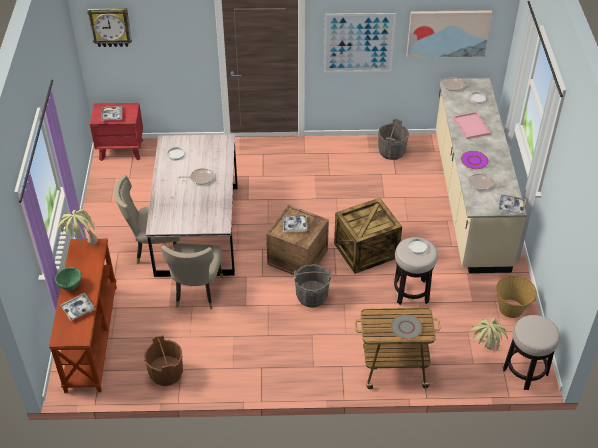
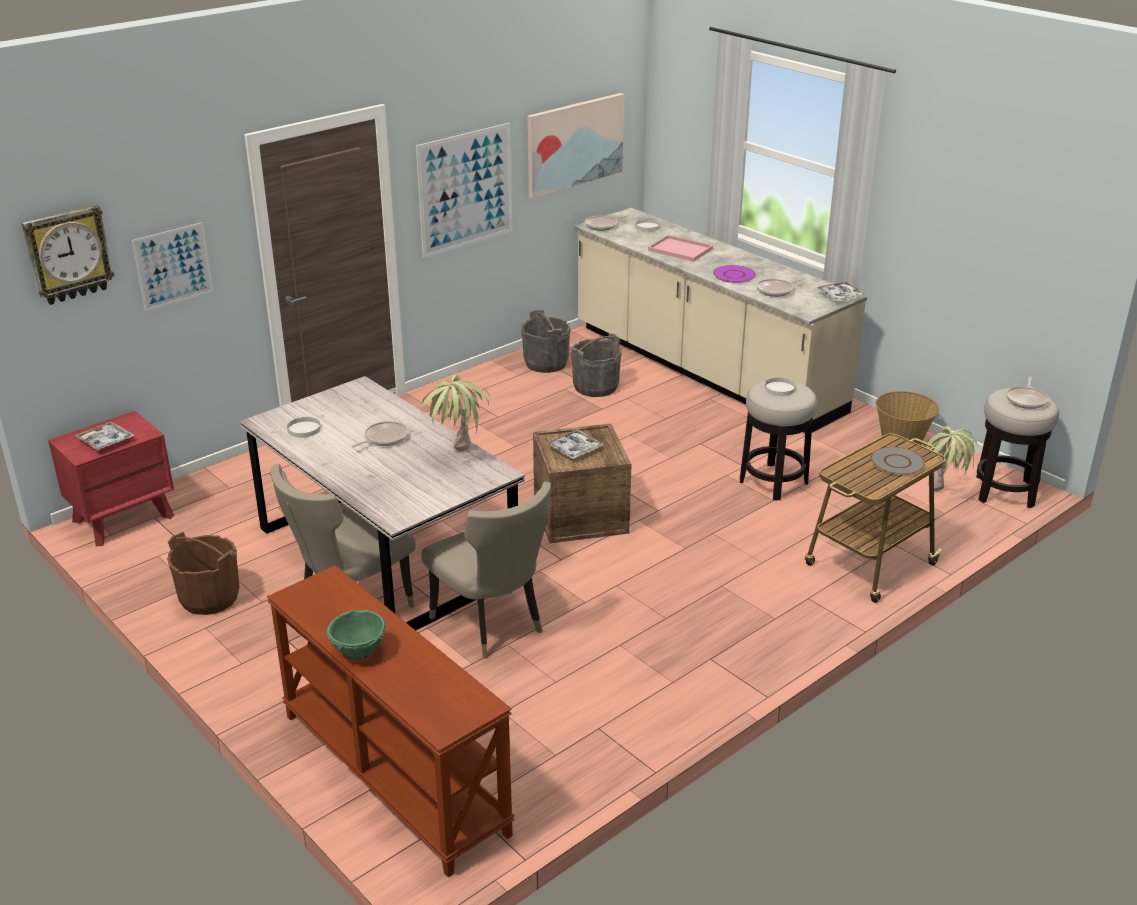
camera: 40 degrees left, 15 degrees down
potted plant [58,209,98,245] -> potted plant moved to [421,375,491,451]
tray [60,293,95,321] -> none
brown bucket [144,335,183,386] -> brown bucket moved to [167,532,240,615]
grey bucket [294,264,331,308] -> grey bucket moved to [571,334,622,397]
crate [334,198,402,274] -> none
none -> picture [132,222,213,311]
none -> frying pan [1006,377,1049,409]

